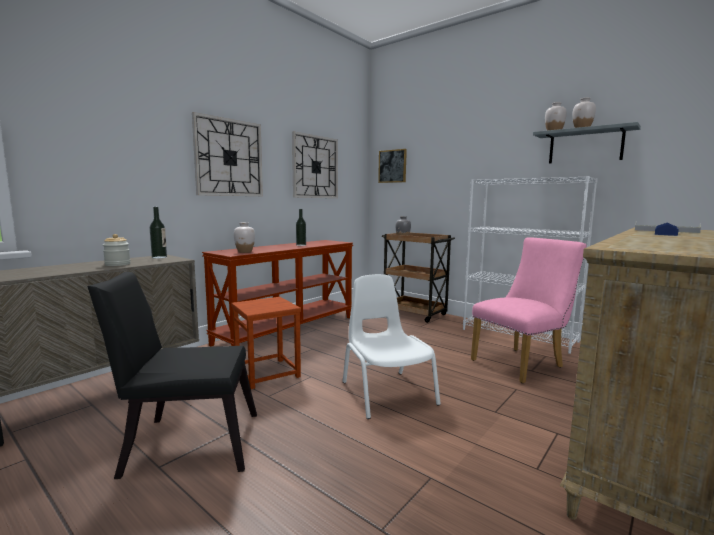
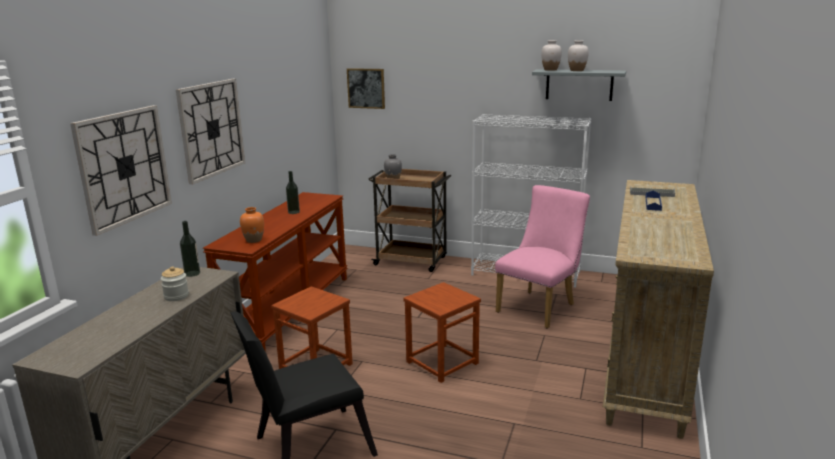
camera: 20 degrees left, 10 degrees up
white vase [234,222,255,253] -> orange vase [240,207,264,243]
wall clock [292,131,338,198] -> wall clock moved to [70,105,172,236]
white chair [343,274,441,419] -> brown stool [403,282,481,383]

